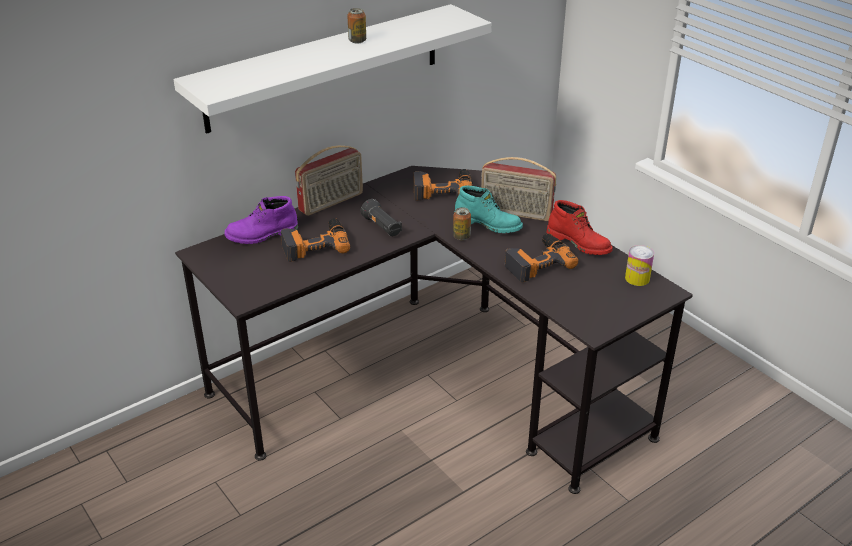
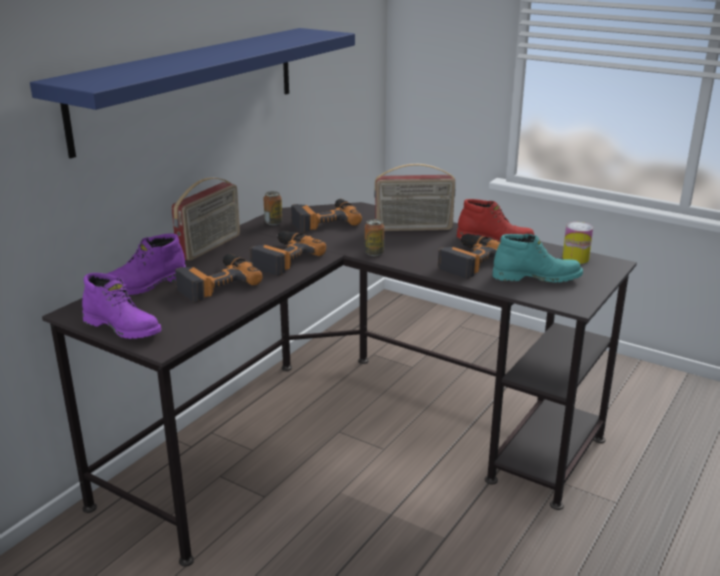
camera: 20 degrees left, 10 degrees down
white shelf [173,4,491,134] -> blue shelf [30,28,355,158]
can [347,8,366,43] -> can moved to [264,191,282,225]
black flashlight [361,199,402,237] -> power drill [250,231,326,276]
turquoise boot [454,186,523,233] -> turquoise boot moved to [493,234,583,283]
none -> purple boot [82,273,161,339]

